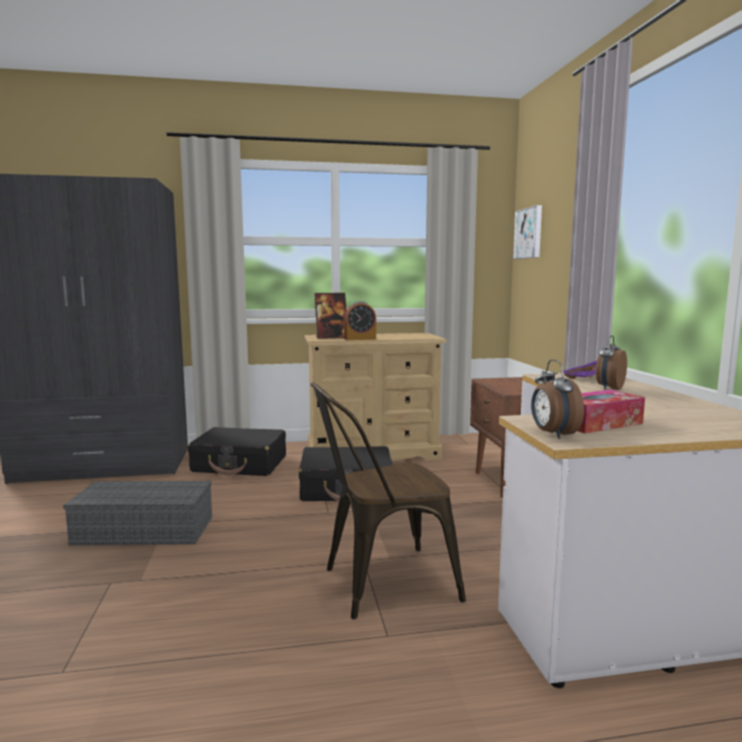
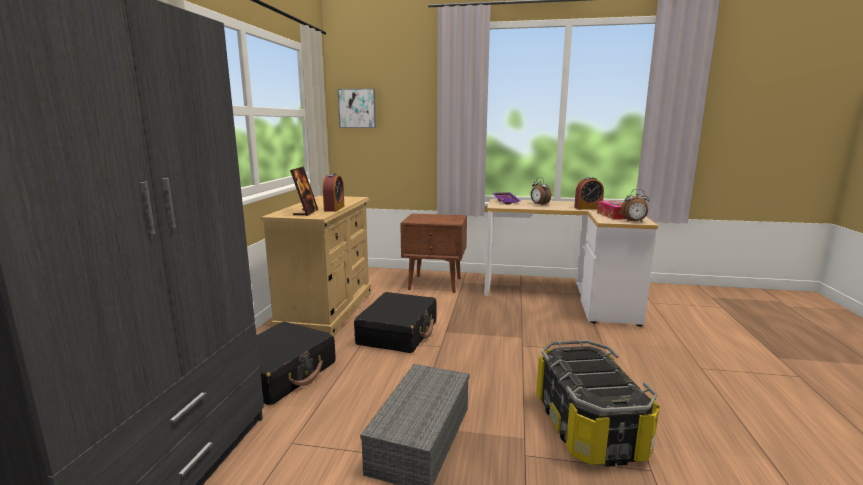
camera: 70 degrees left, 5 degrees up
brown chair [310,382,466,619] -> none
none -> storage box [536,340,660,466]
none -> alarm clock [574,177,604,210]

